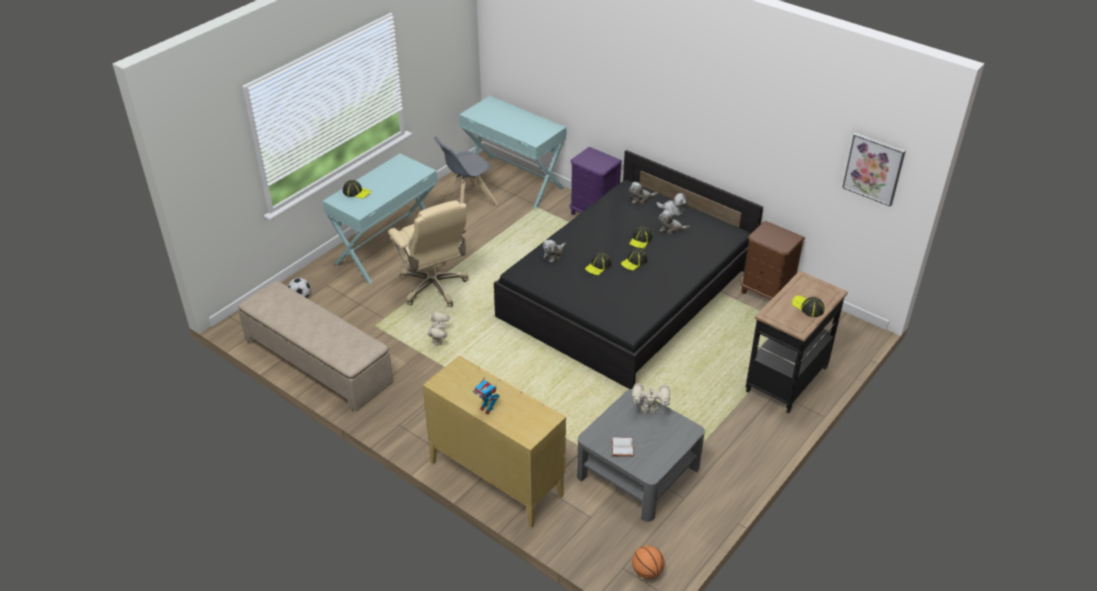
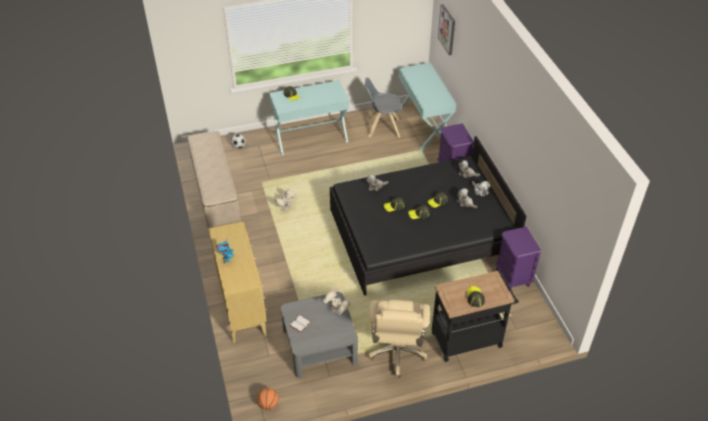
camera: 35 degrees right, 5 degrees up
beige office chair [388,200,469,307] -> beige office chair moved to [368,300,430,378]
brown nightstand [740,221,805,300] -> purple nightstand [496,226,541,291]
picture [842,133,906,206] -> picture moved to [438,4,455,55]

